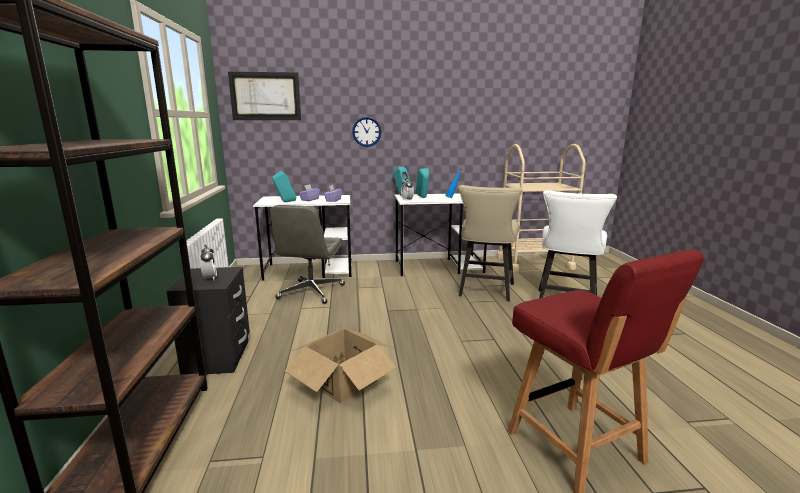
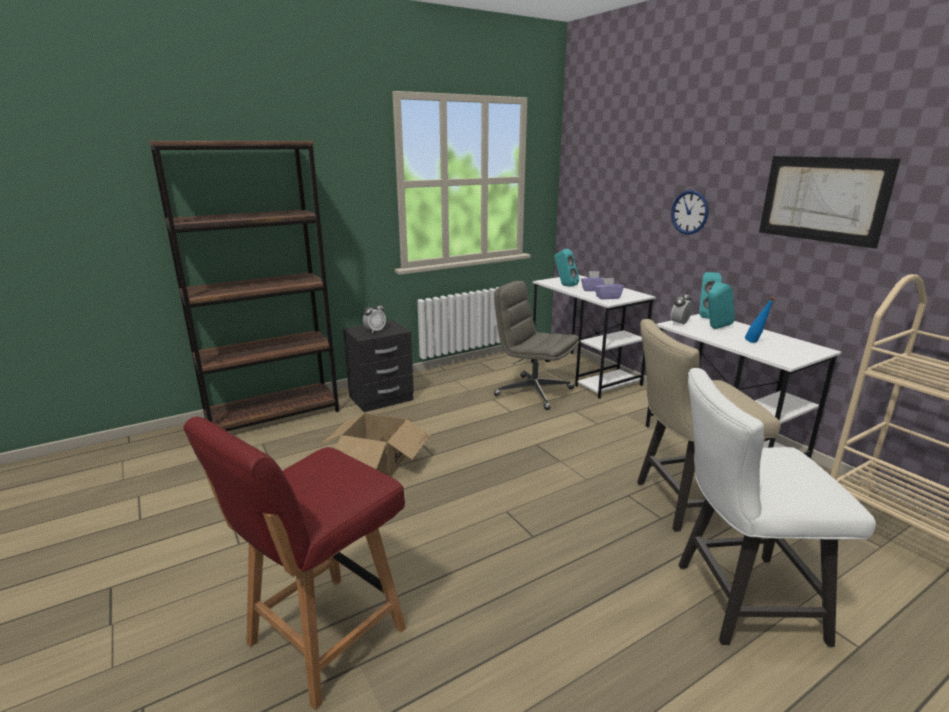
camera: 65 degrees right, 5 degrees up
picture [228,72,301,120] -> picture moved to [759,156,900,249]
grey office chair [270,205,345,304] -> grey office chair turned 45 degrees clockwise [494,281,579,410]

